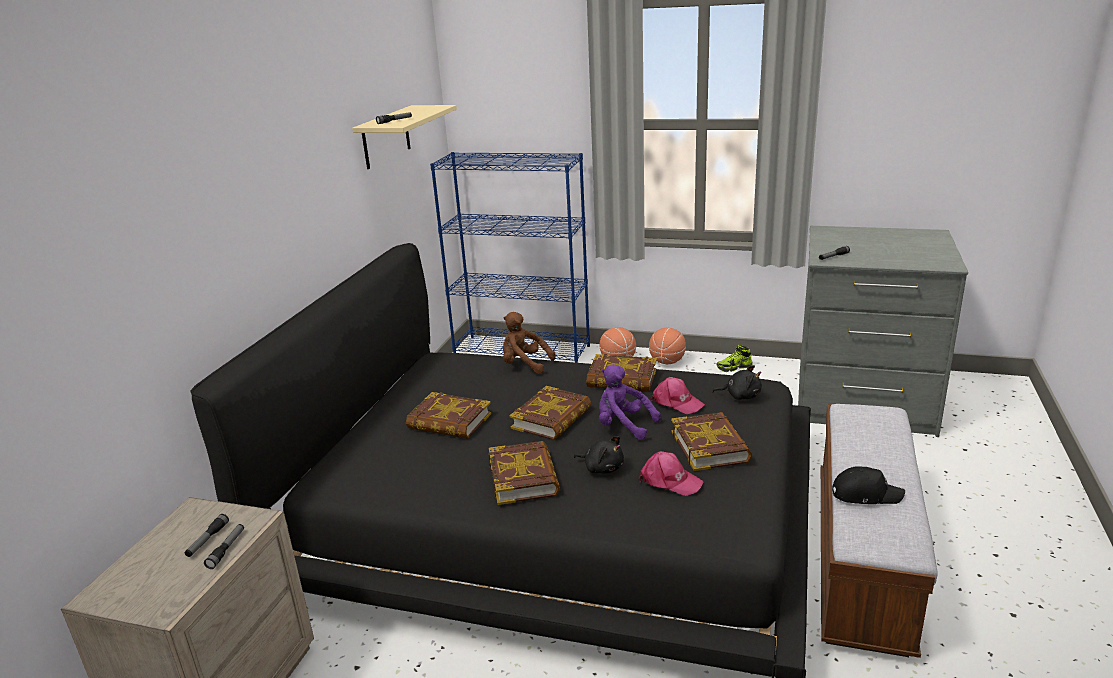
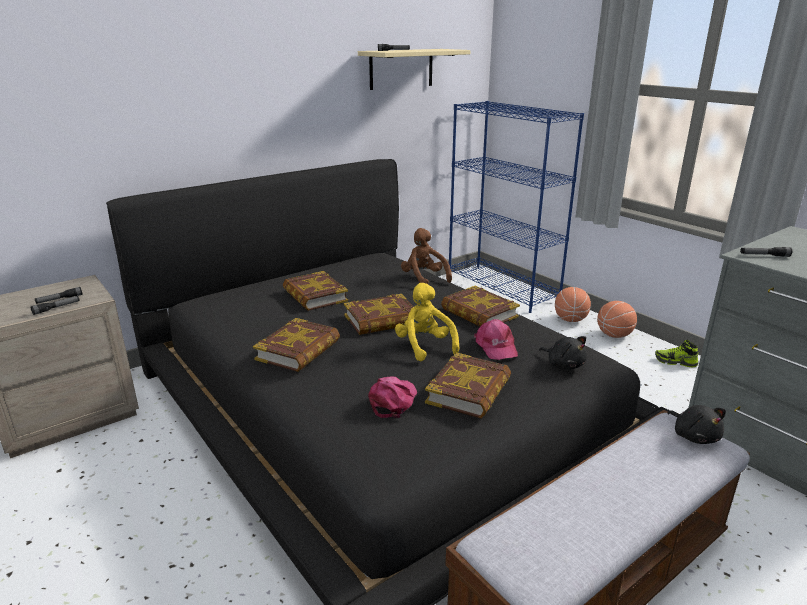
camera: 35 degrees right, 0 degrees up
black plush toy [574,436,624,474] -> black plush toy moved to [667,405,726,444]
purple plush toy [599,364,661,440] -> yellow plush toy [395,283,459,361]
pink cap [639,451,704,496] -> pink cap turned 135 degrees counterclockwise [368,376,417,418]
black cap [832,466,905,504] -> none

